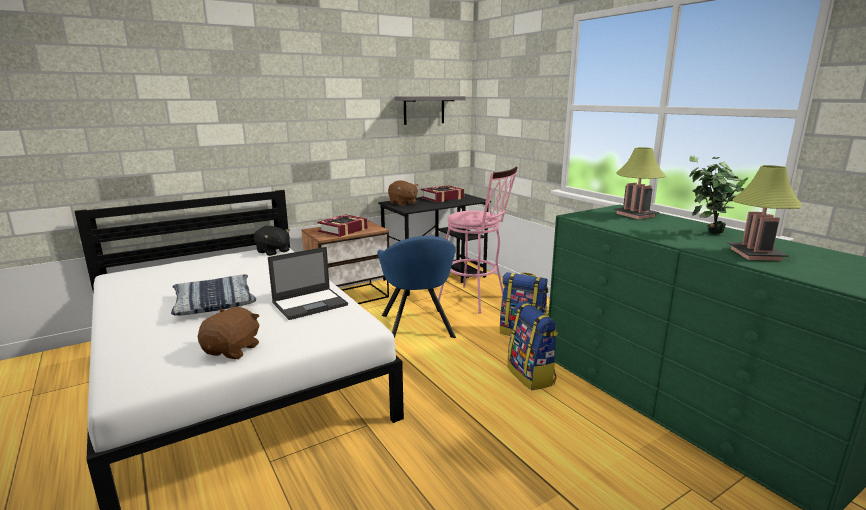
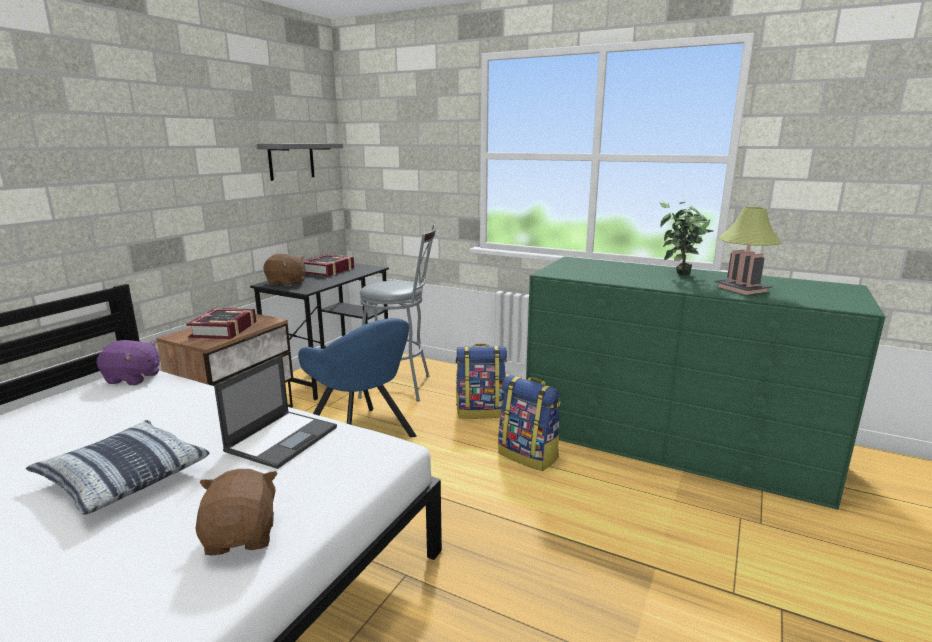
camera: 30 degrees left, 0 degrees up
black plush toy [254,226,290,256] -> purple plush toy [97,340,160,385]
pink stool [438,166,518,314] -> grey stool [358,224,436,401]
table lamp [613,147,666,219] -> none

